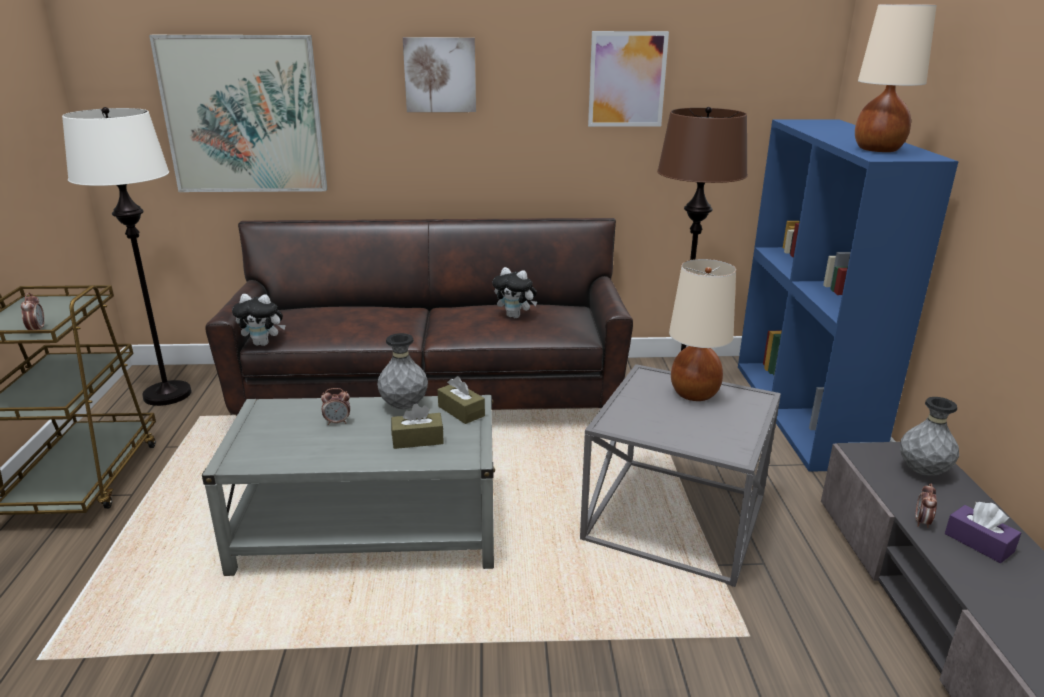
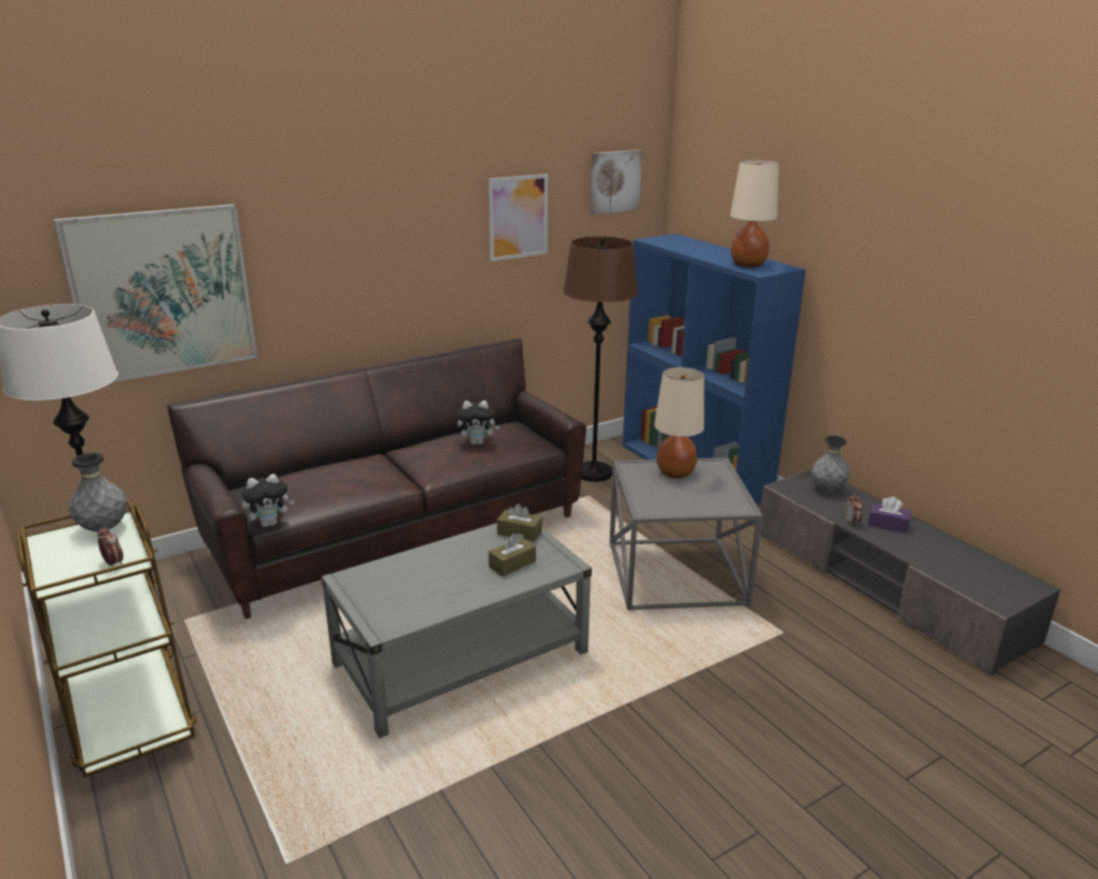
camera: 30 degrees left, 0 degrees up
alarm clock [321,388,350,425] -> none
grey vase [377,333,428,409] -> grey vase moved to [69,453,127,532]
picture [403,37,476,112] -> picture moved to [590,150,643,215]

